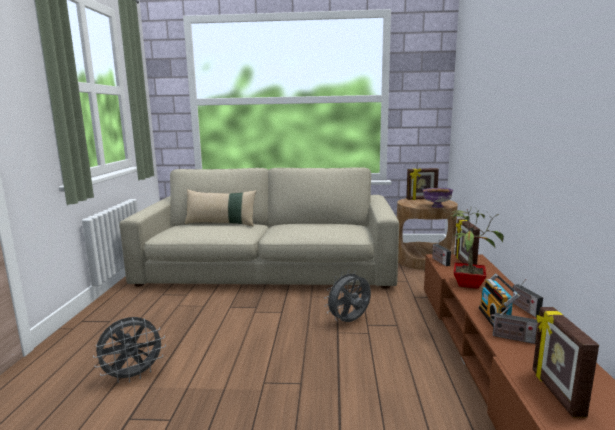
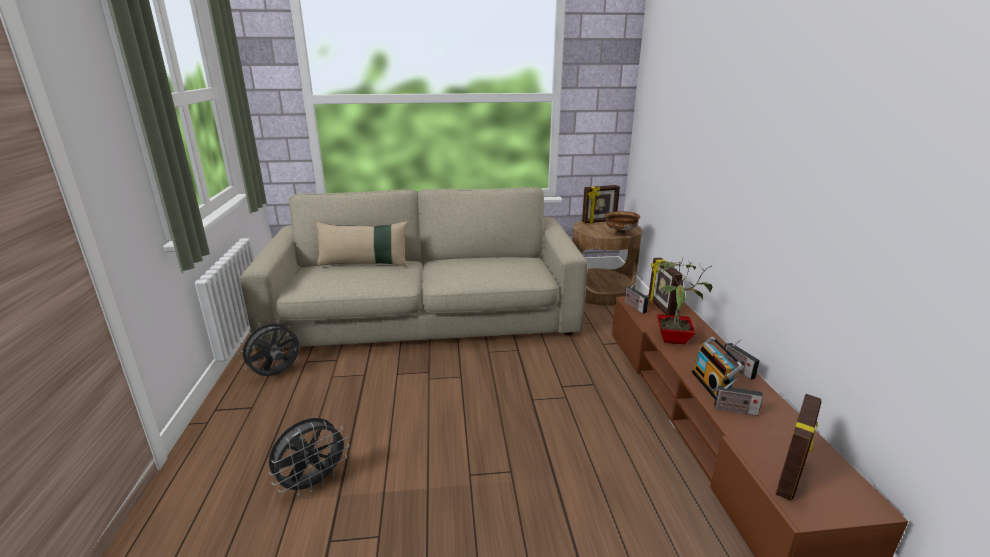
camera: 10 degrees left, 10 degrees up
grey fan [324,270,371,322] -> grey fan moved to [238,320,300,376]
purple bowl [422,188,453,208] -> brown bowl [605,211,640,236]
picture frame [533,307,599,417] -> picture frame turned 135 degrees counterclockwise [776,394,821,501]

